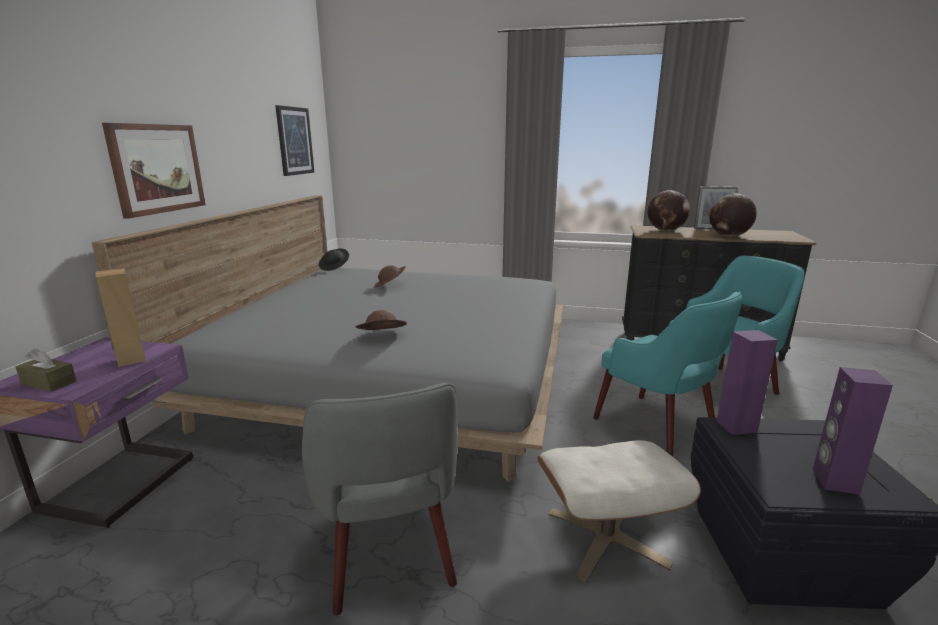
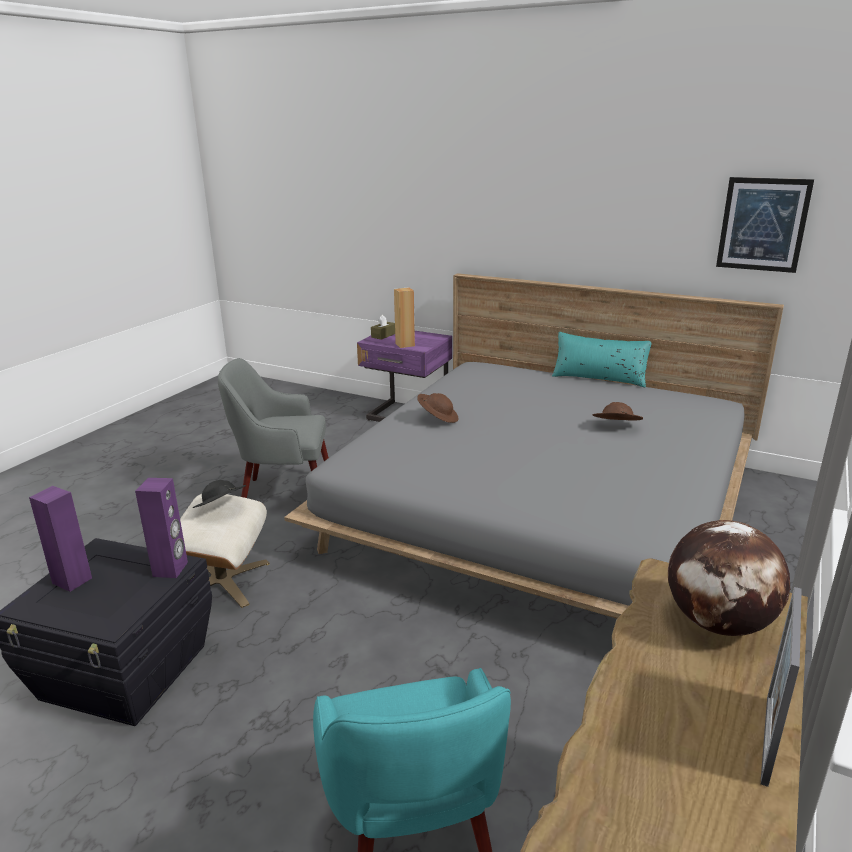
camera: 105 degrees right, 5 degrees up
picture [102,123,206,219] -> none
black hat [319,248,349,271] -> black hat moved to [193,480,246,508]
turquoise armchair [593,292,742,457] -> none
globe [710,194,757,237] -> none
none -> turquoise pillow [552,332,652,388]

